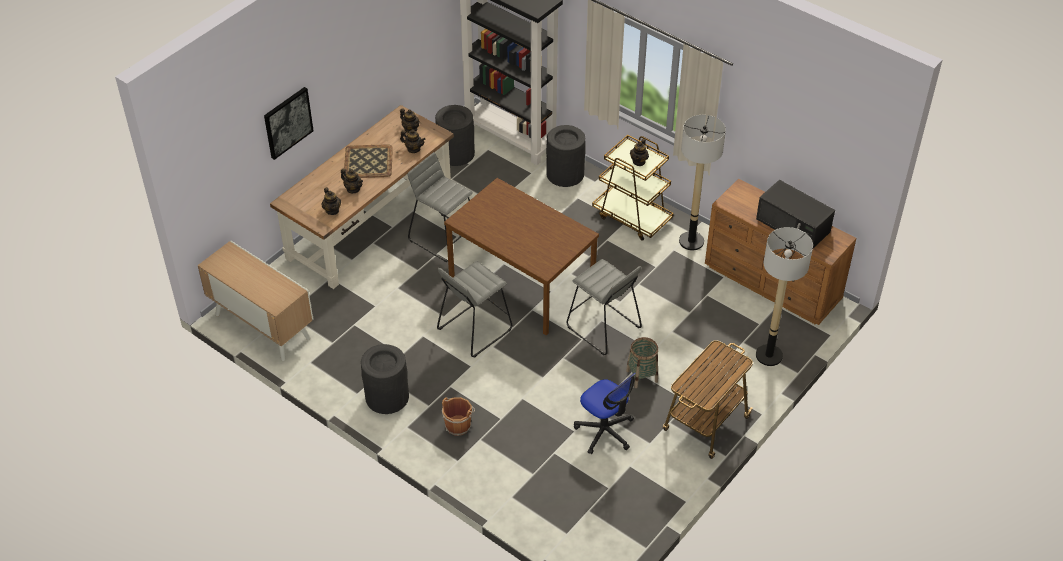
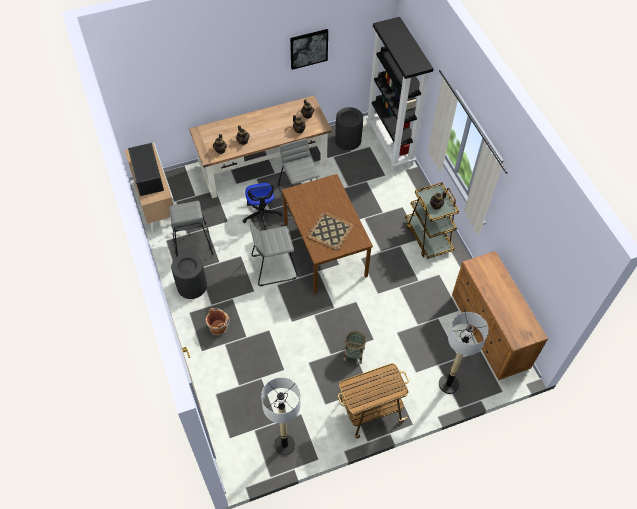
camera: 30 degrees right, 10 degrees up
picture [264,87,314,160] -> picture moved to [290,29,328,70]
tray [344,144,393,178] -> tray moved to [307,212,354,251]
black trash can [546,125,586,187] -> none
grey stool [566,259,642,355] -> grey stool moved to [169,201,214,257]
office chair [574,373,636,454] -> office chair moved to [243,183,283,230]
floor lamp [679,115,726,251] -> floor lamp moved to [261,377,300,456]
black microwave [756,180,835,248] -> black microwave moved to [128,143,164,196]

